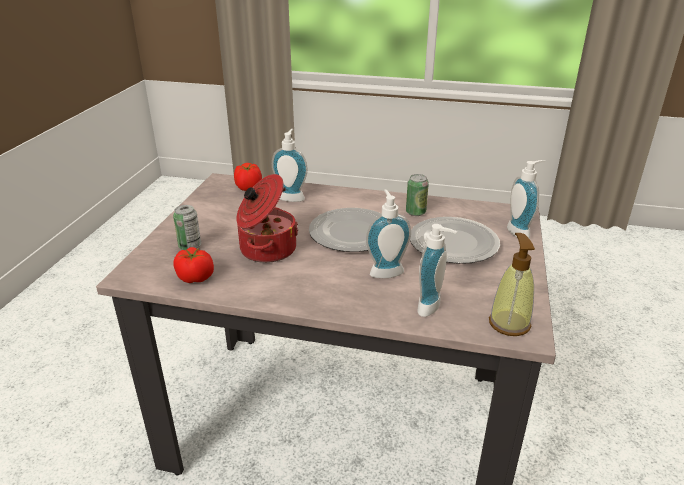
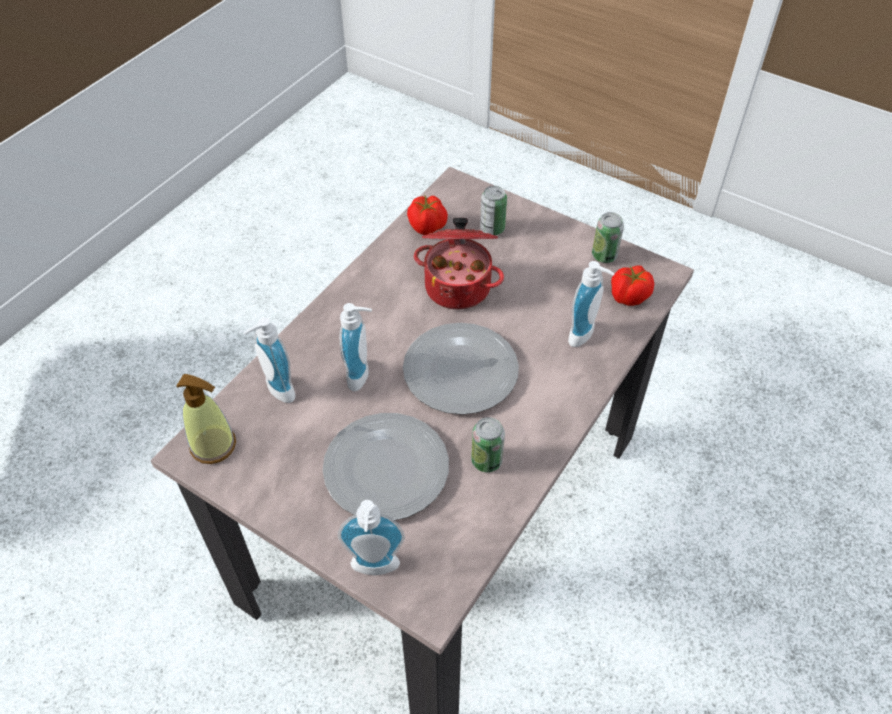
camera: 110 degrees right, 20 degrees up
none -> can [592,212,624,263]

